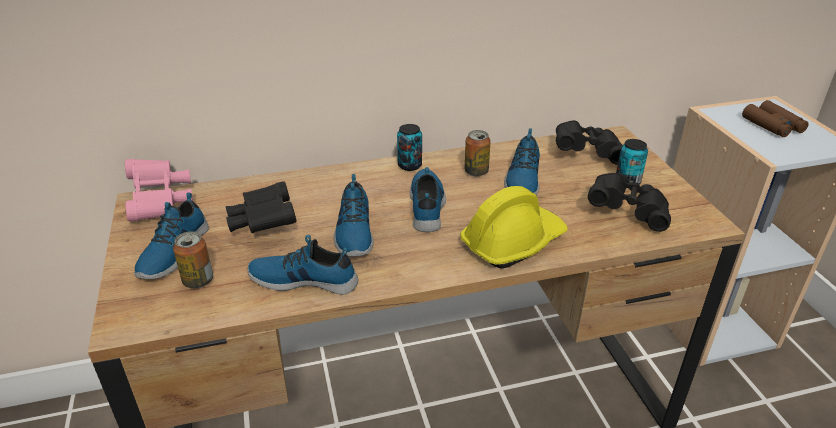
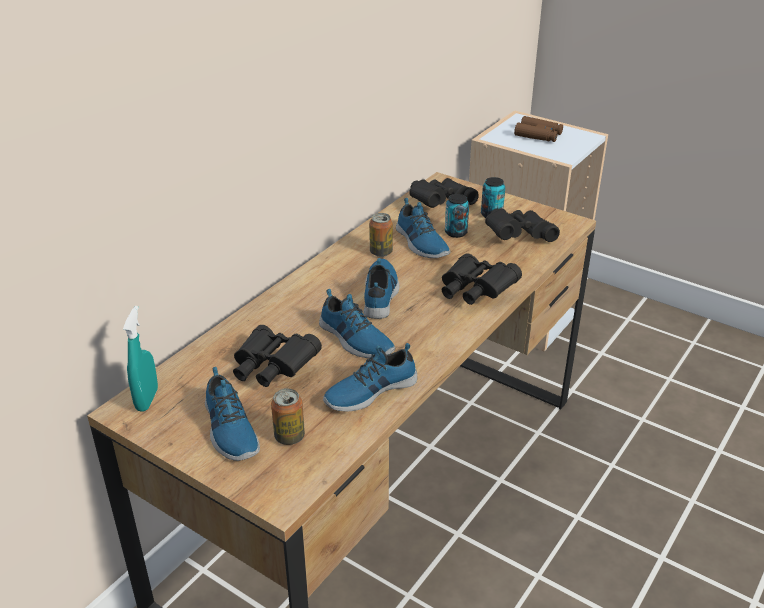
camera: 40 degrees left, 0 degrees up
pink binoculars [125,159,193,222] -> turquoise spray bottle [123,306,158,412]
can [397,124,422,171] -> can moved to [445,194,469,238]
shoe [409,167,446,232] -> shoe turned 45 degrees clockwise [364,258,399,319]
yellow hard hat [460,186,568,269] -> black binoculars [442,253,522,305]

